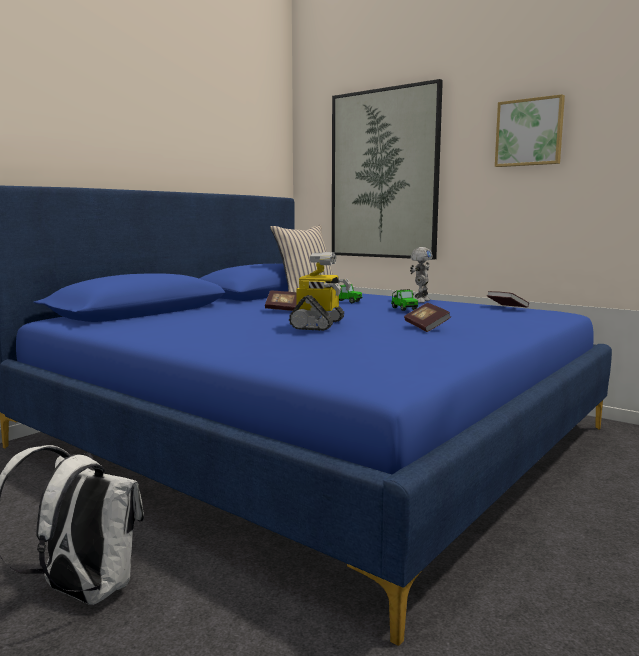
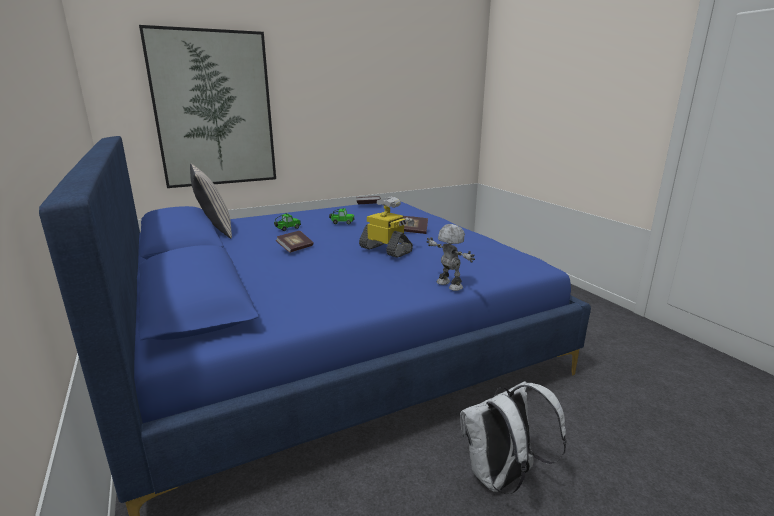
camera: 65 degrees left, 10 degrees up
toy robot [410,247,433,303] -> toy robot moved to [427,224,475,291]
picture [495,94,565,167] -> none

